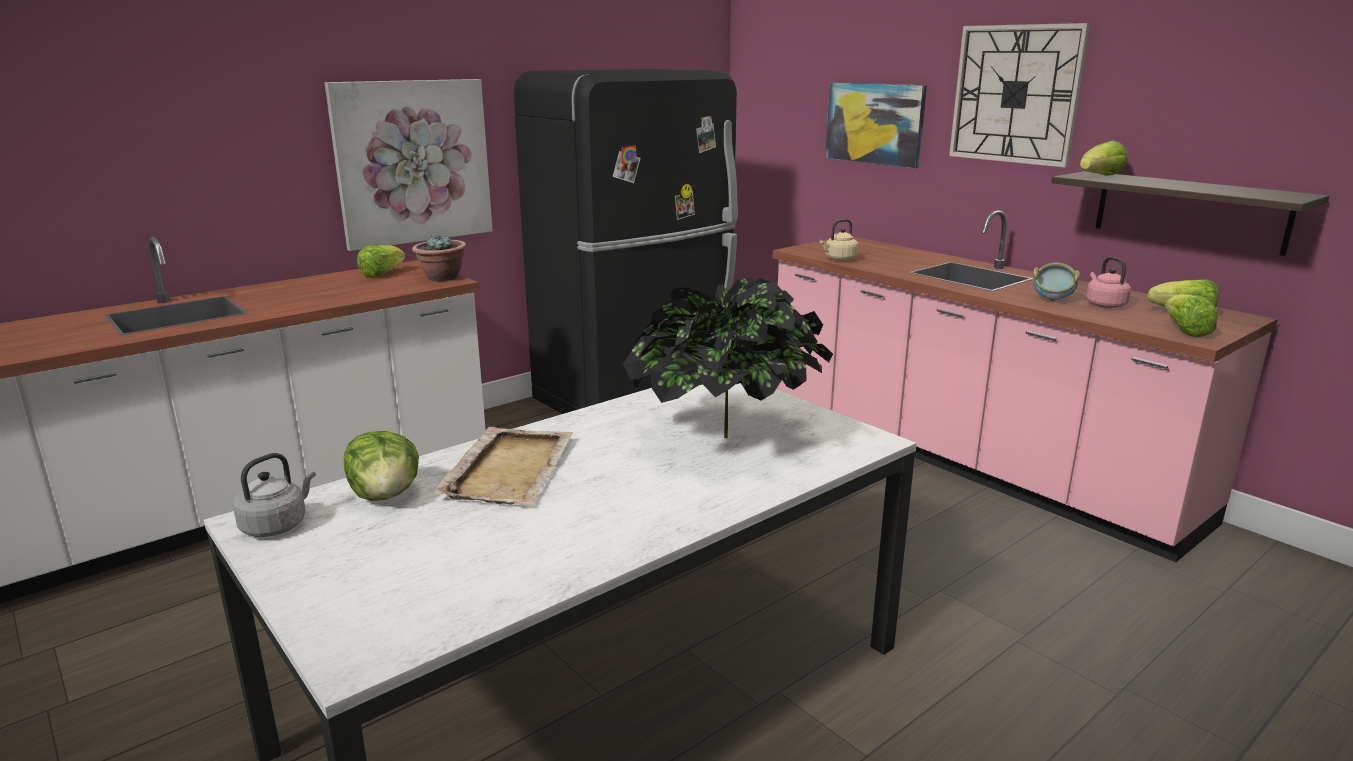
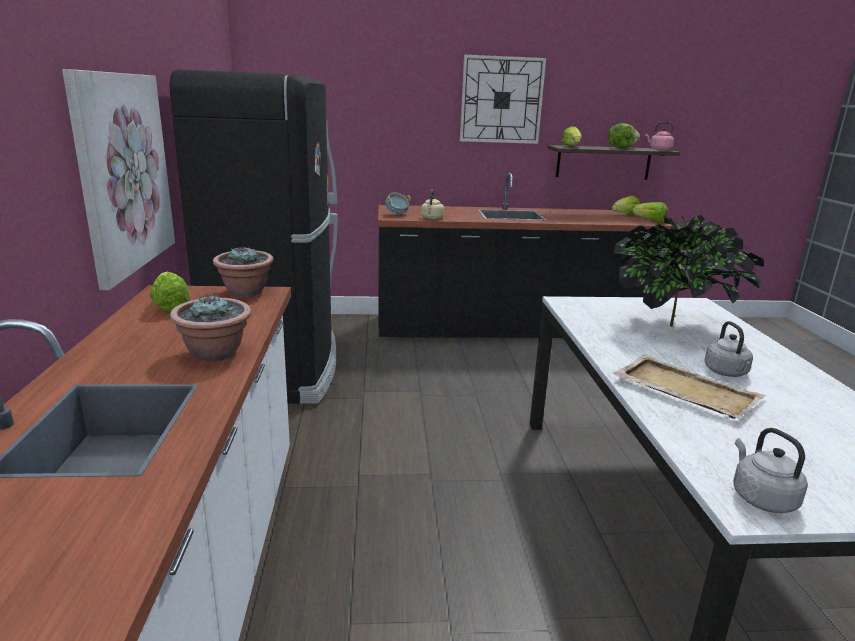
camera: 55 degrees left, 0 degrees up
lettuce [344,431,419,501] -> lettuce moved to [608,123,640,148]
pink counter [773,210,1278,562] -> black counter [378,173,672,338]
picture [825,82,927,168] -> none
bowl [1033,263,1080,301] -> bowl moved to [385,193,411,215]
pink kettle [1086,257,1131,308] -> pink kettle moved to [645,122,674,150]
none -> potted plant [170,294,251,362]
none -> grey kettle [705,321,753,377]

